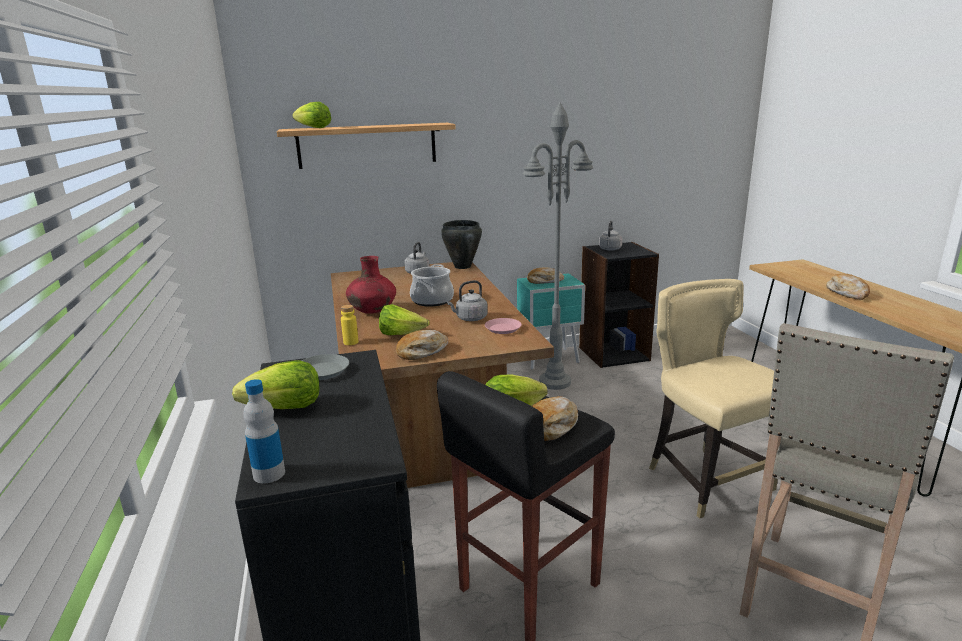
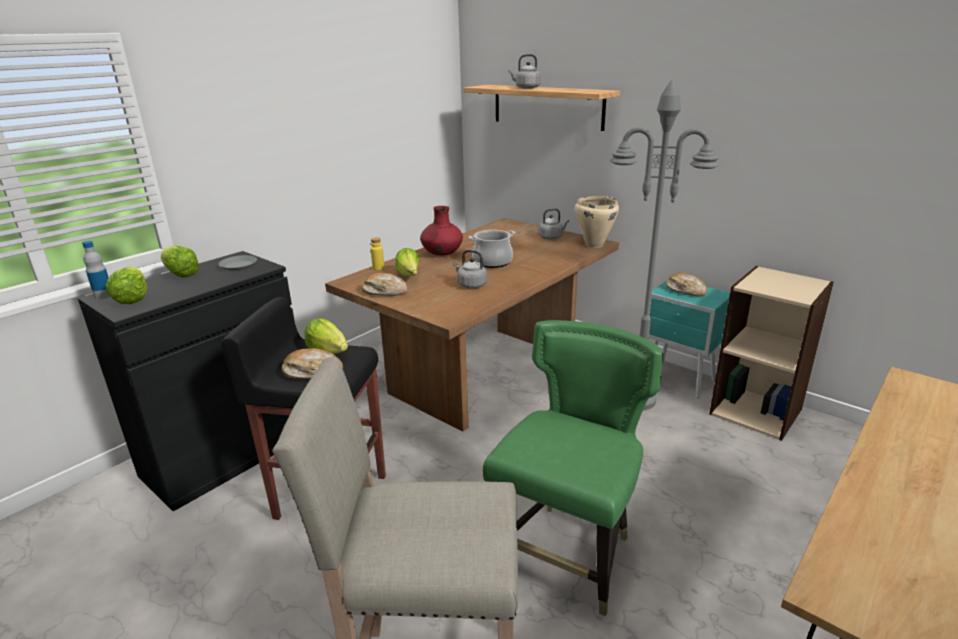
camera: 55 degrees right, 5 degrees up
lettuce [292,102,331,128] -> lettuce moved to [106,267,147,304]
black cooking pot [441,220,482,269] -> beige cooking pot [575,196,619,248]
pink plate [485,318,522,334] -> none
black bookcase [579,242,659,368] -> beige bookcase [709,266,834,441]
grey kettle [599,221,622,251] -> grey kettle moved to [508,54,541,89]
beige chair [649,279,778,519] -> green chair [483,320,663,617]
bread [826,274,870,300] -> none

